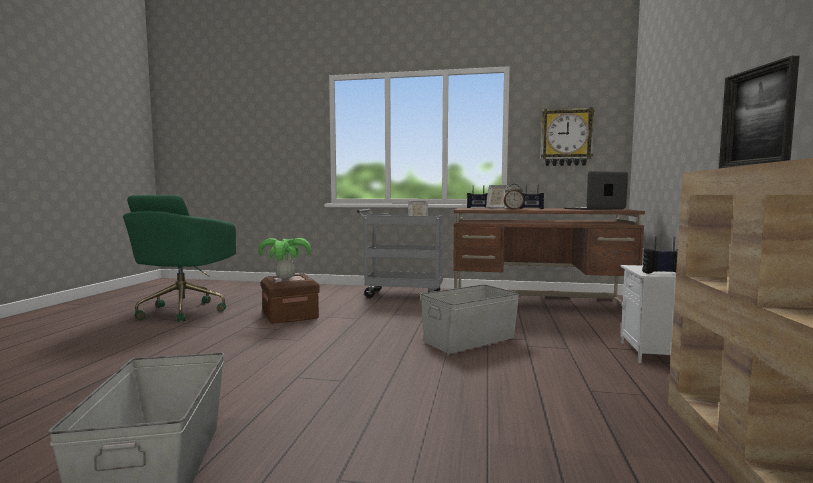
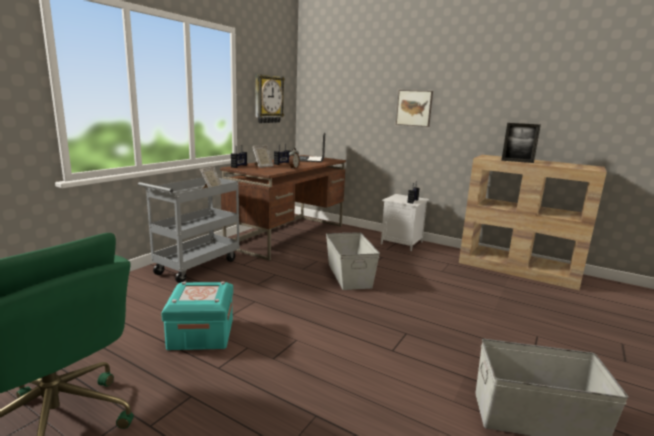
camera: 70 degrees left, 10 degrees up
potted plant [258,238,311,279] -> none
brown storage box [261,273,320,324] -> turquoise storage box [161,281,233,350]
none -> picture [396,90,433,127]

